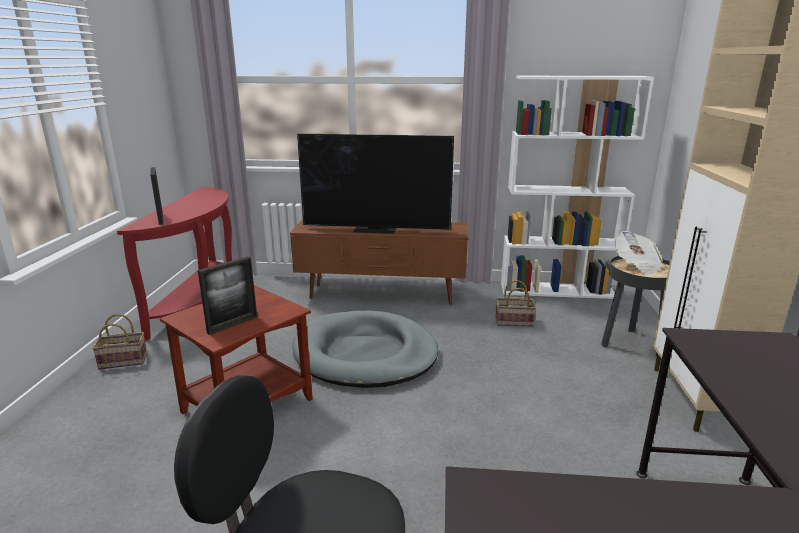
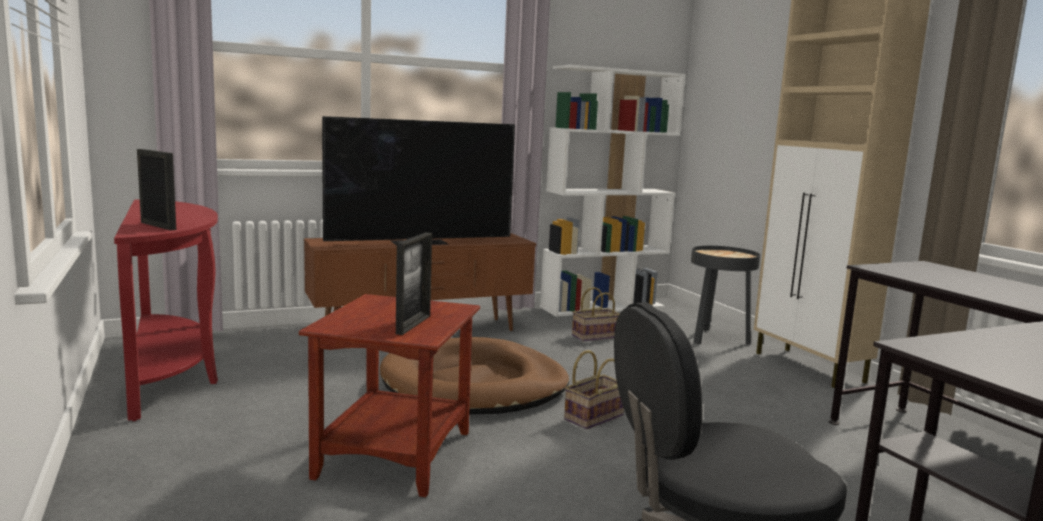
camera: 30 degrees left, 10 degrees down
basket [92,314,147,370] -> basket moved to [564,350,624,429]
grey dog bed [292,311,438,388] -> brown dog bed [380,337,569,415]
newspaper [614,231,665,275] -> none

